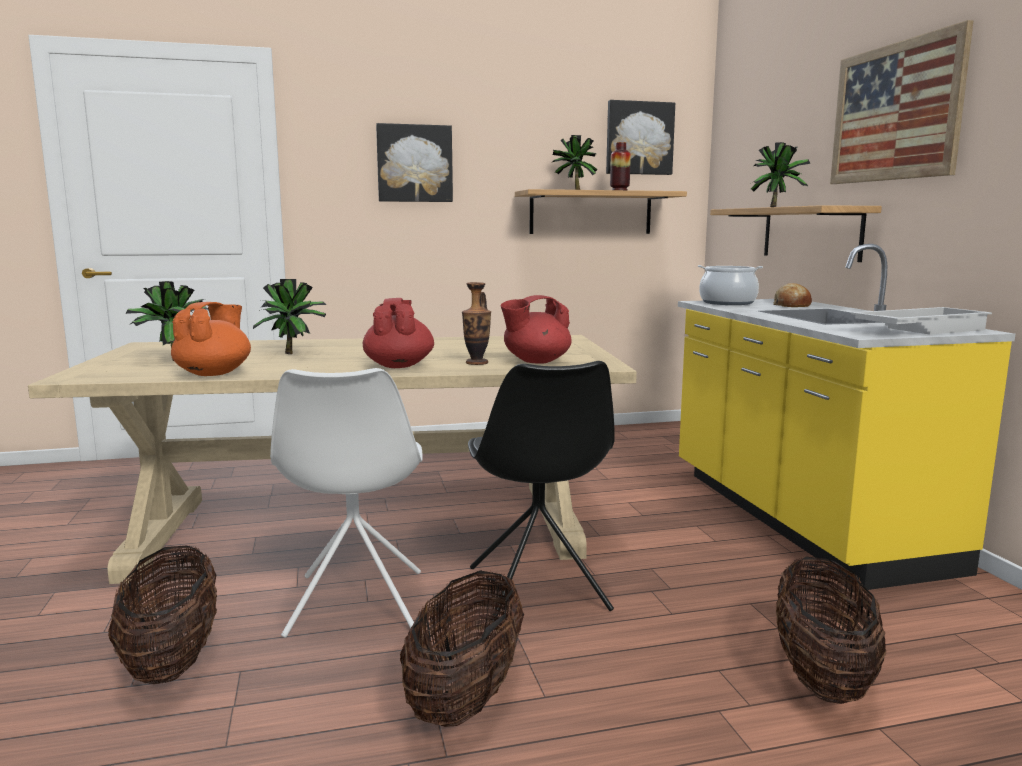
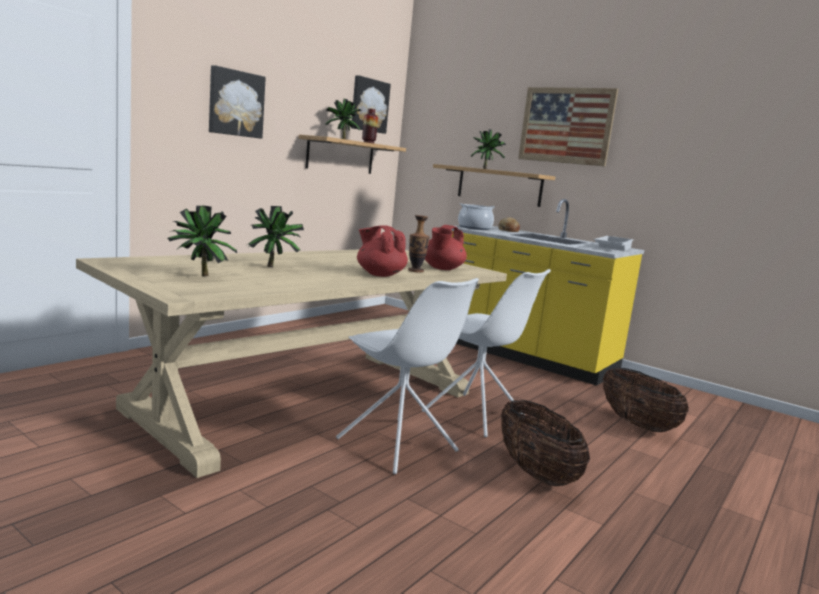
camera: 40 degrees left, 0 degrees up
basket [108,545,217,684] -> none
orange teapot [171,302,251,376] -> none
black chair [468,361,615,621] -> white chair [422,269,551,437]

